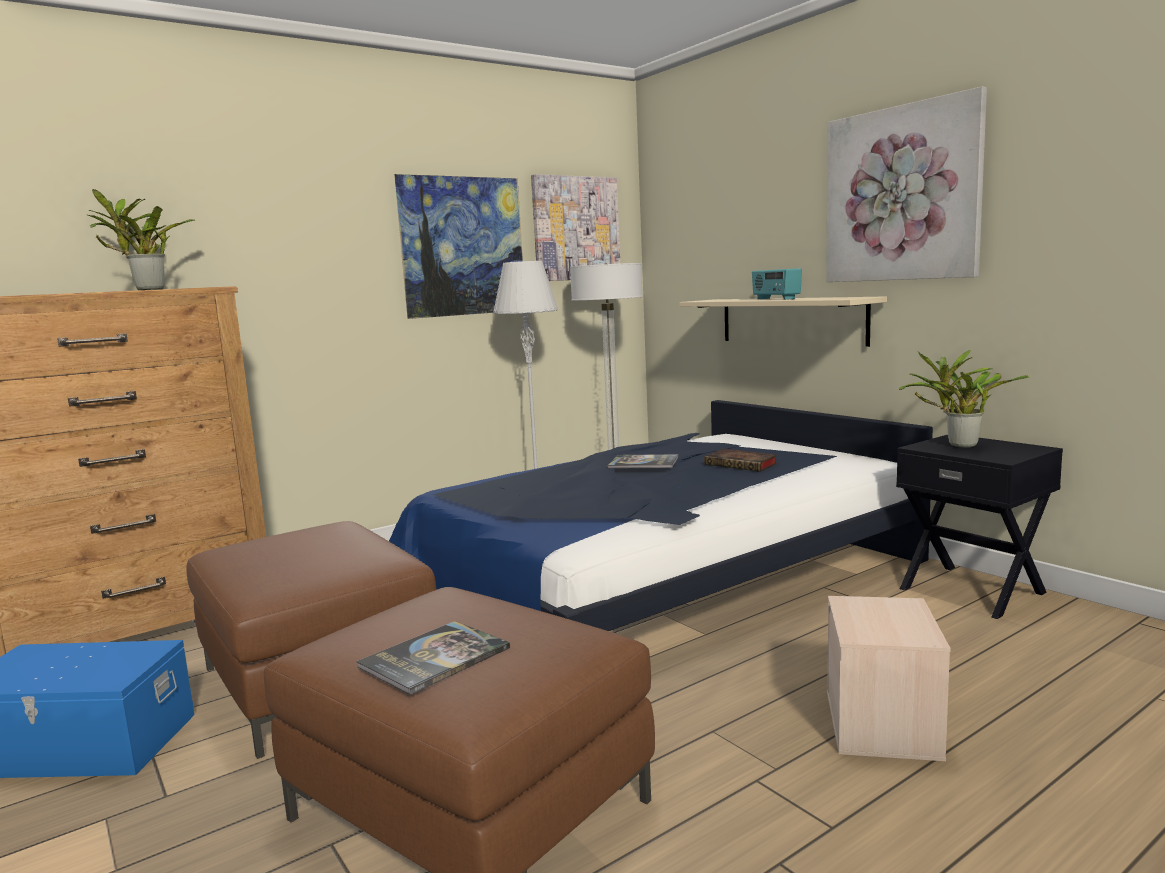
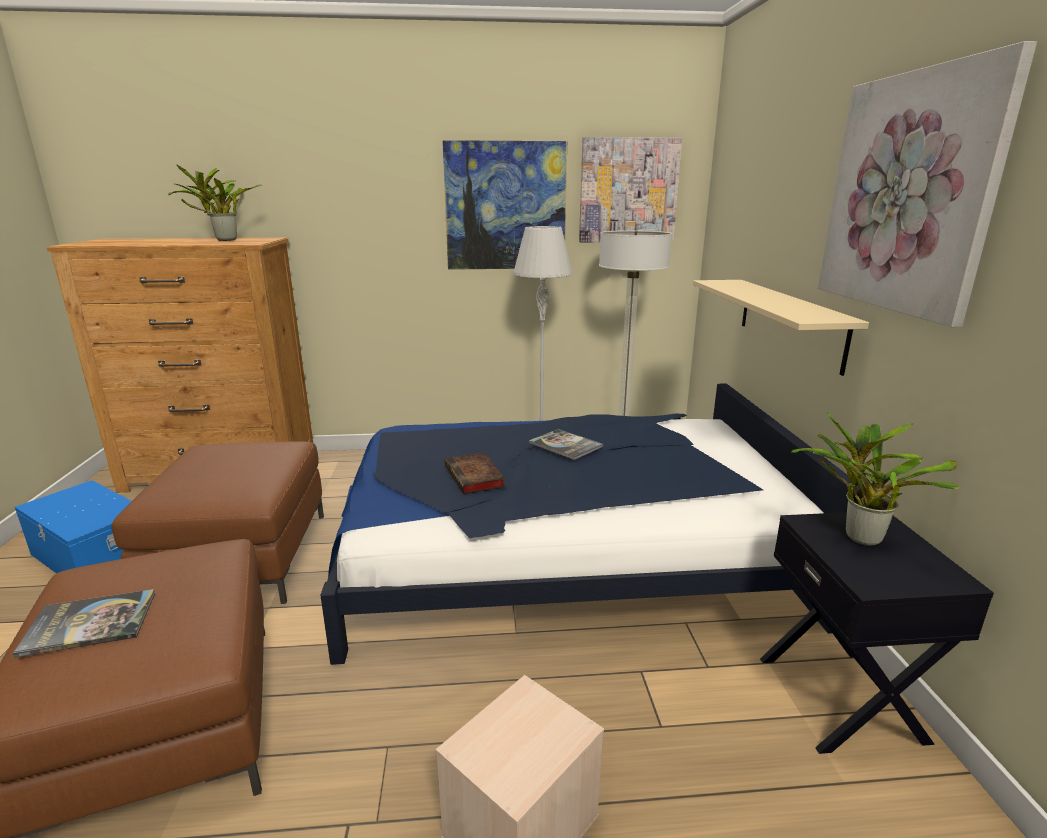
camera: 30 degrees right, 10 degrees up
book [704,449,778,472] -> book moved to [445,452,506,494]
radio [752,268,802,300] -> none

